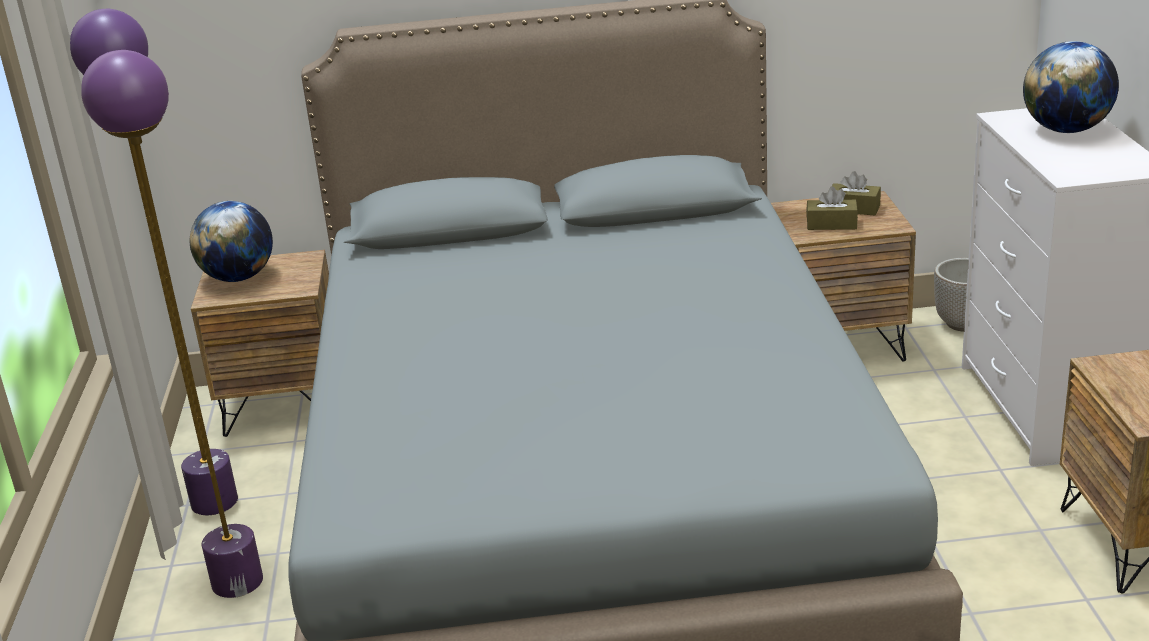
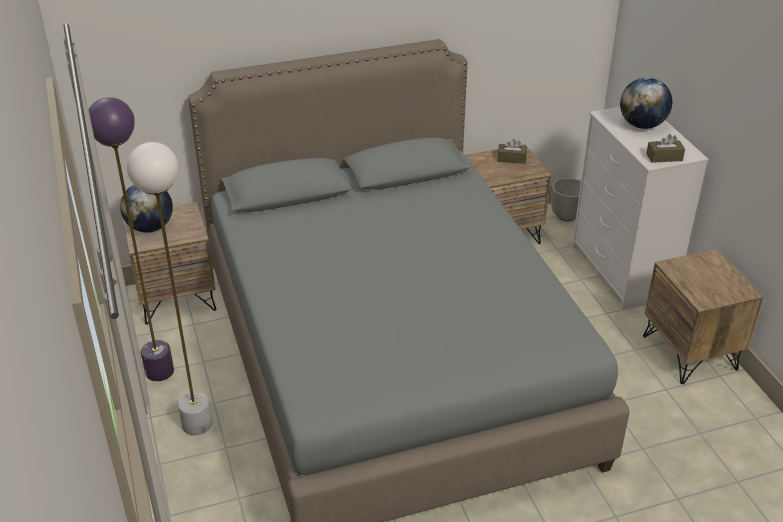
camera: 15 degrees left, 10 degrees up
purple floor lamp [81,50,263,598] -> white floor lamp [127,142,212,435]
brown tissue box [806,186,858,230] -> brown tissue box moved to [646,134,685,163]

